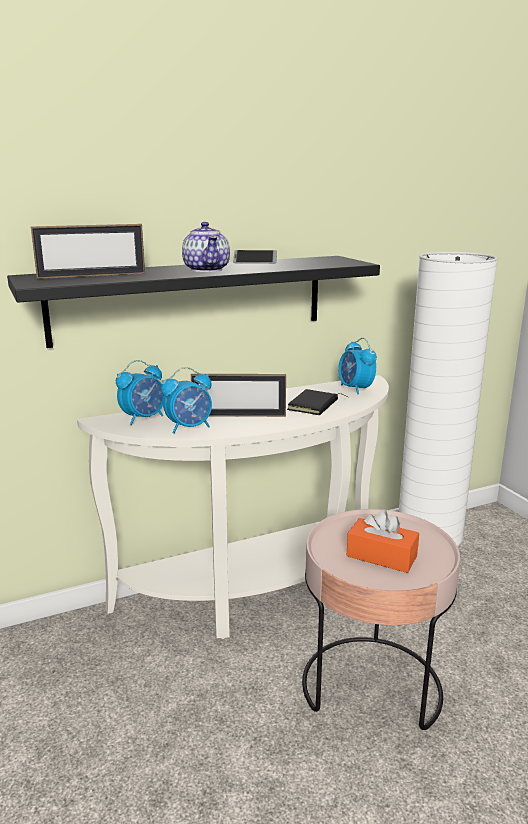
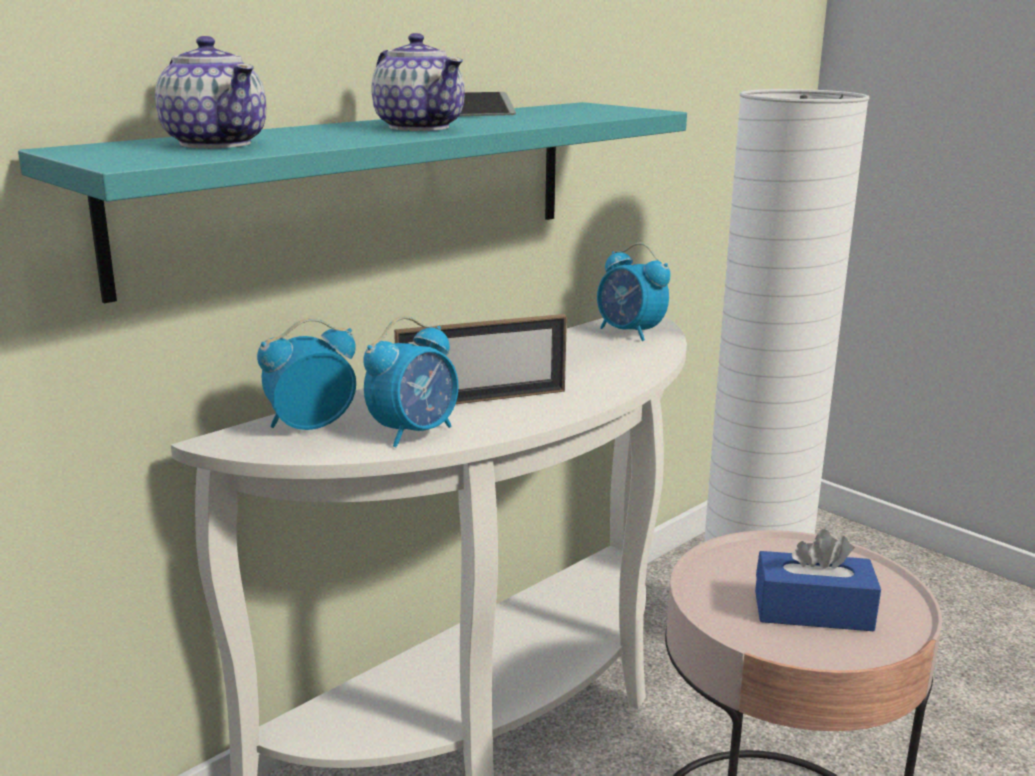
camera: 20 degrees left, 0 degrees up
black shelf [7,256,380,348] -> turquoise shelf [18,102,687,303]
picture frame [31,224,145,279] -> teapot [155,36,266,148]
alarm clock [116,360,164,425] -> alarm clock turned 150 degrees counterclockwise [257,318,356,430]
black book [287,389,346,415] -> none
orange tissue box [346,509,419,573] -> blue tissue box [755,529,881,631]

